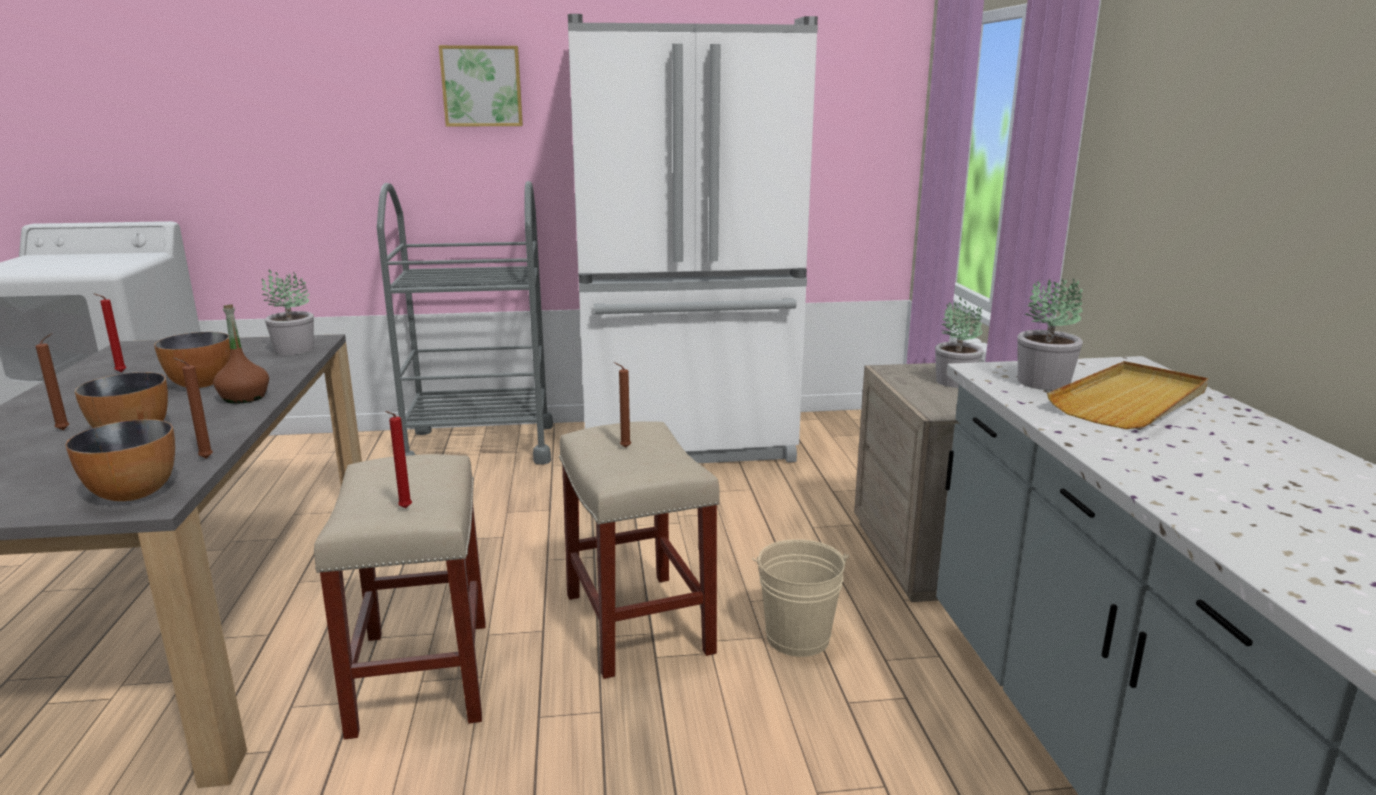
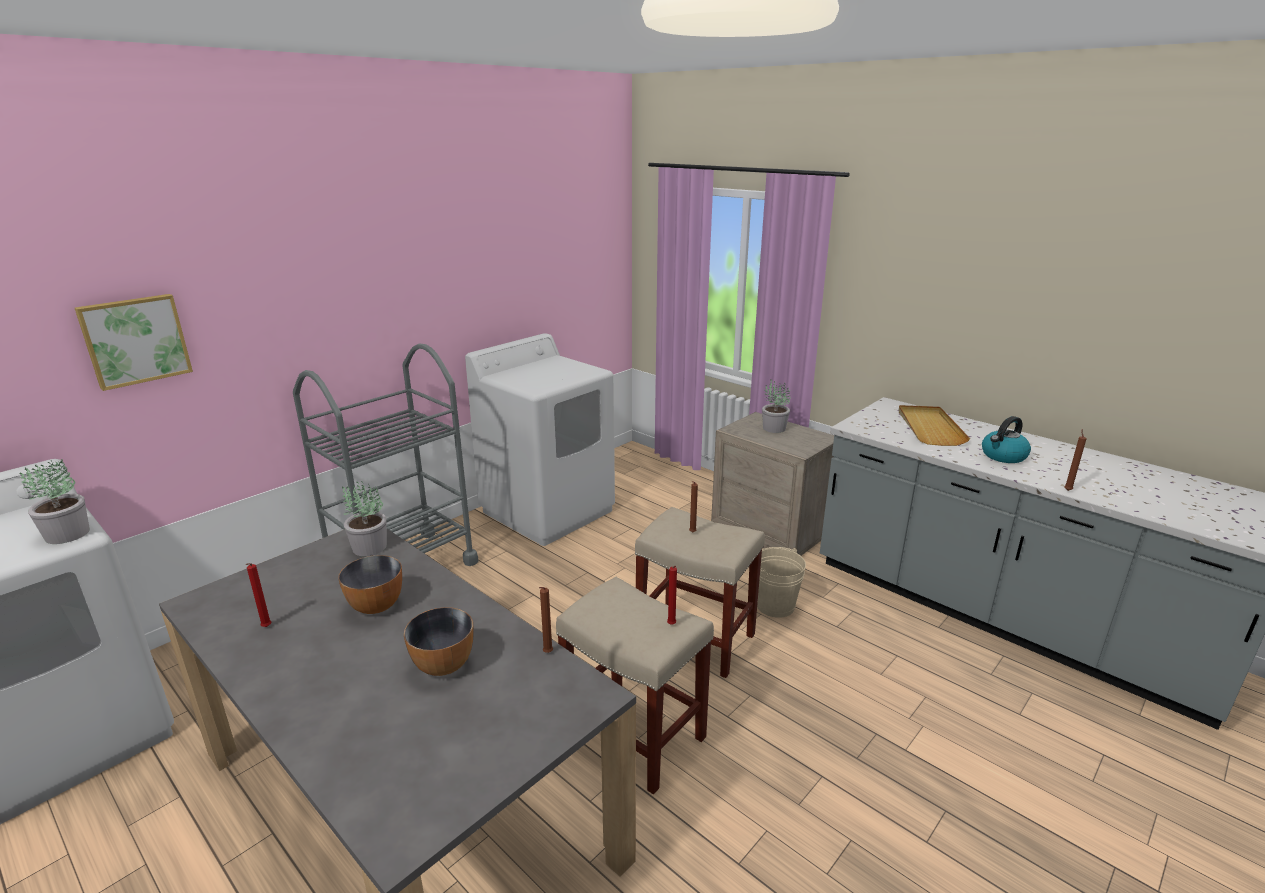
camera: 40 degrees left, 5 degrees up
brown candle [36,333,69,430] -> brown candle moved to [1064,429,1087,491]
bowl [65,419,175,501] -> none
brown bottle [213,304,269,404] -> none
picture [439,45,523,127] -> picture moved to [75,294,193,391]
white fridge [568,14,818,463] -> white washing machine [465,333,615,546]
potted plant [1017,278,1083,390] -> potted plant moved to [20,458,90,544]
none -> kettle [982,416,1031,463]

